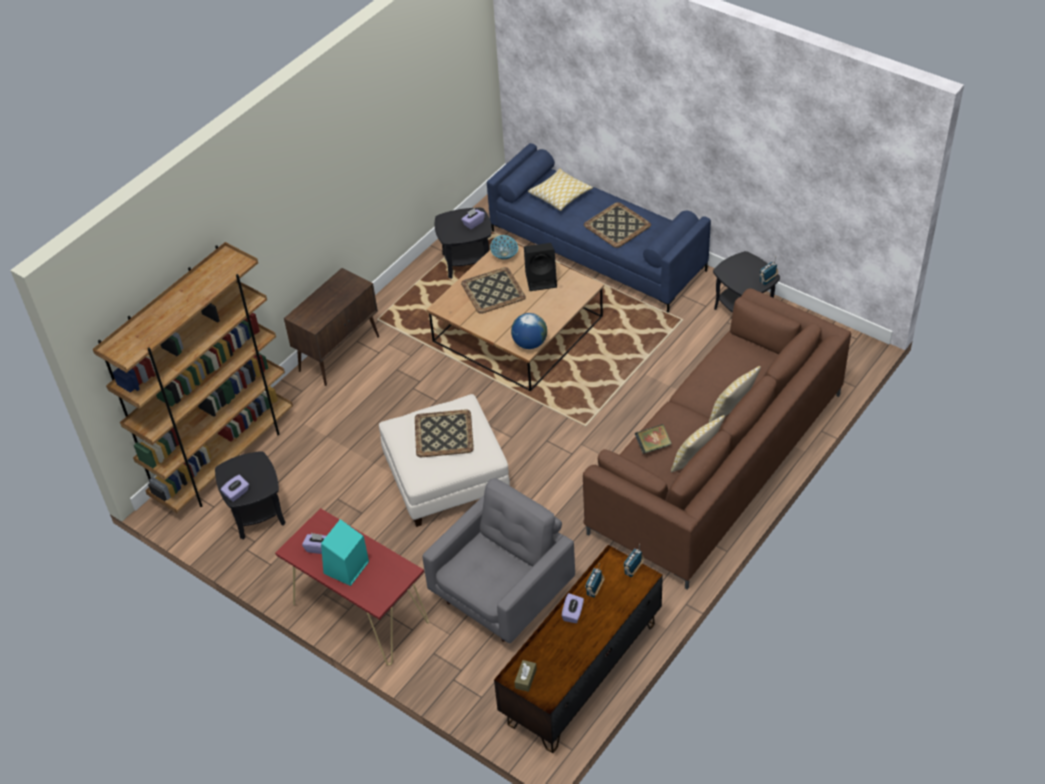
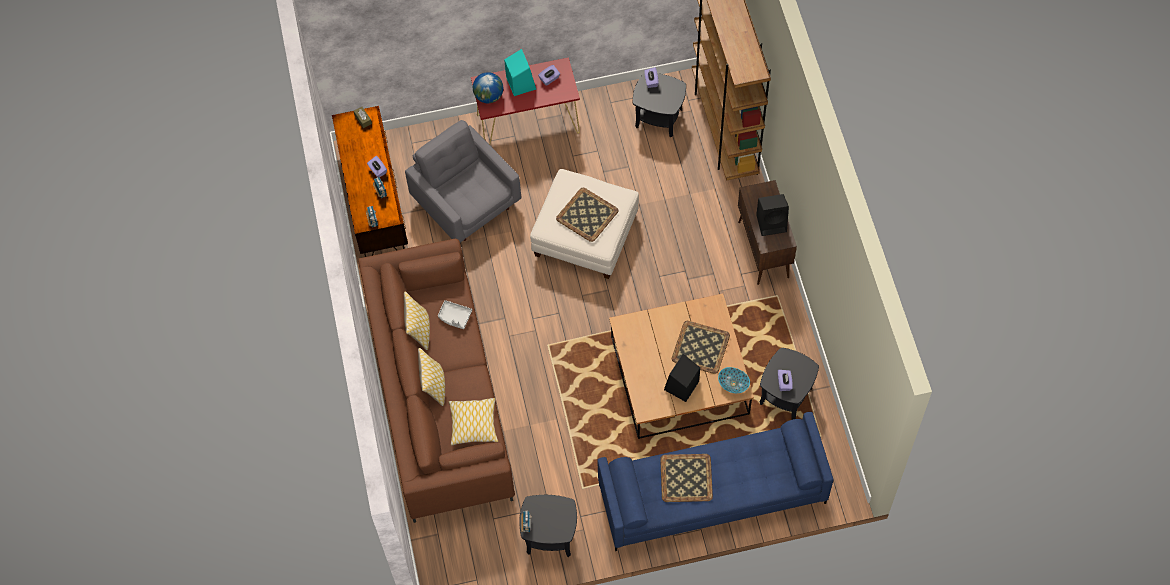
camera: 130 degrees right, 15 degrees up
grey armchair [422,478,575,644] -> grey armchair turned 150 degrees clockwise [405,120,521,243]
globe [511,313,547,349] -> globe moved to [473,72,503,103]
pillow [528,168,593,211] -> pillow moved to [449,398,498,446]
book [635,424,672,454] -> grey tray [438,300,472,329]
none -> black speaker [756,194,789,236]

